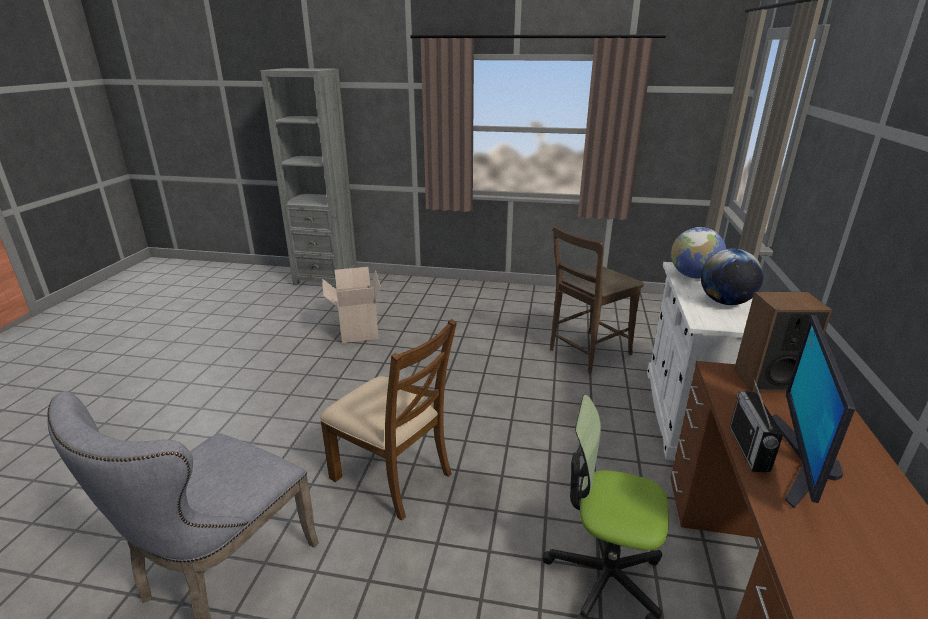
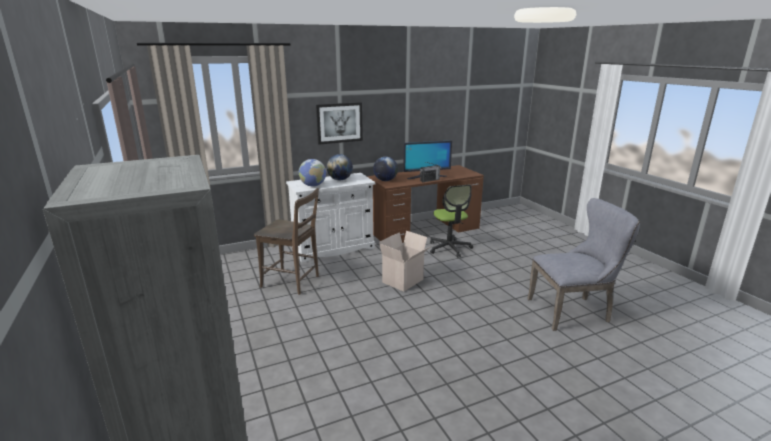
camera: 125 degrees left, 5 degrees down
brown chair [320,319,457,521] -> none
cardboard box [322,267,380,343] -> cardboard box moved to [379,231,431,292]
speaker [734,292,832,393] -> globe [373,157,398,181]
none -> picture [316,102,363,145]

